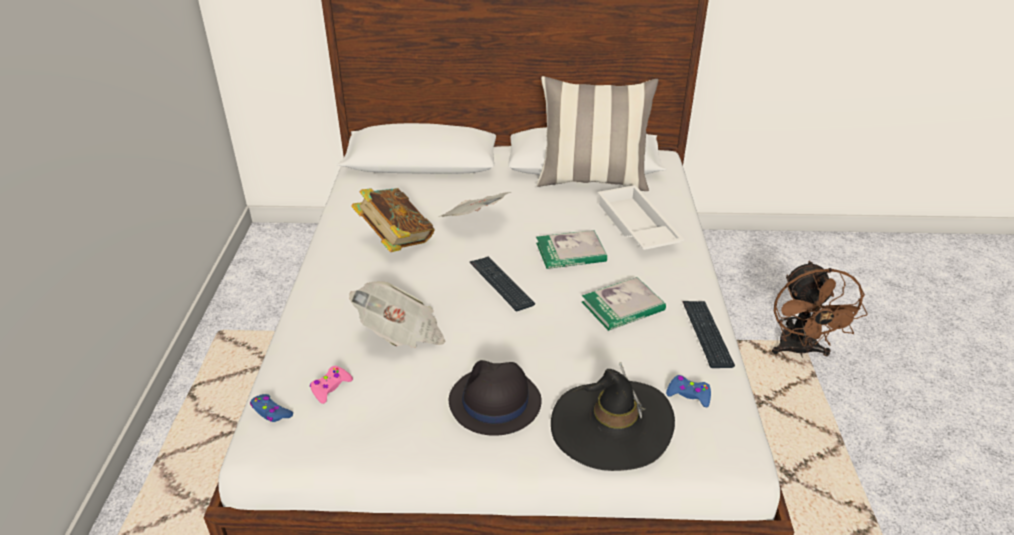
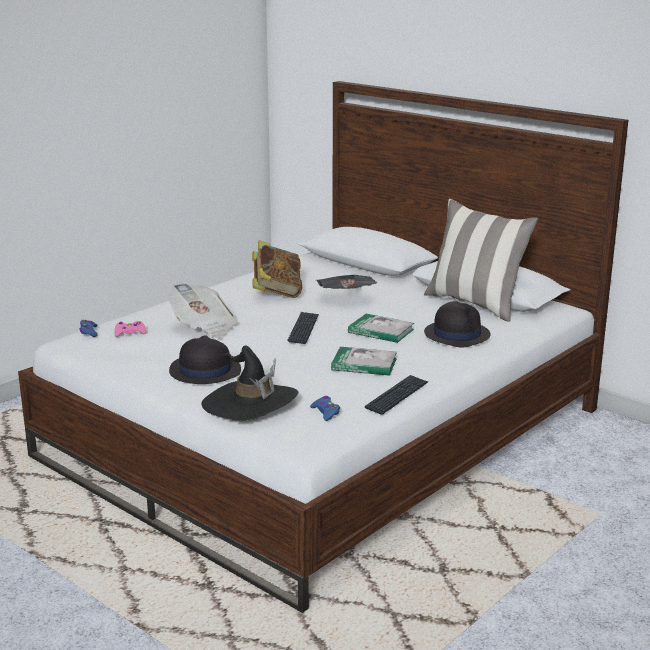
camera: 40 degrees right, 15 degrees down
white tray [597,185,684,250] -> black hat [424,301,491,348]
brown fan [772,261,868,356] -> none

